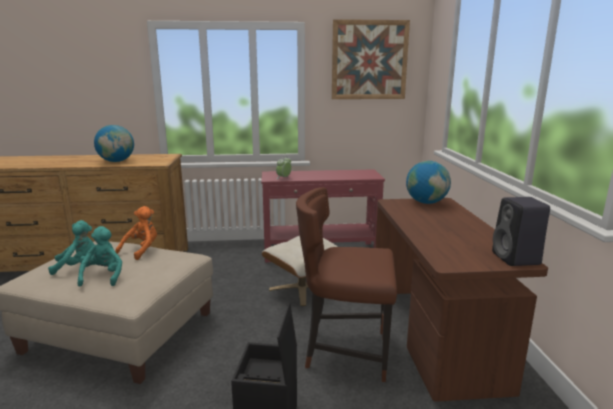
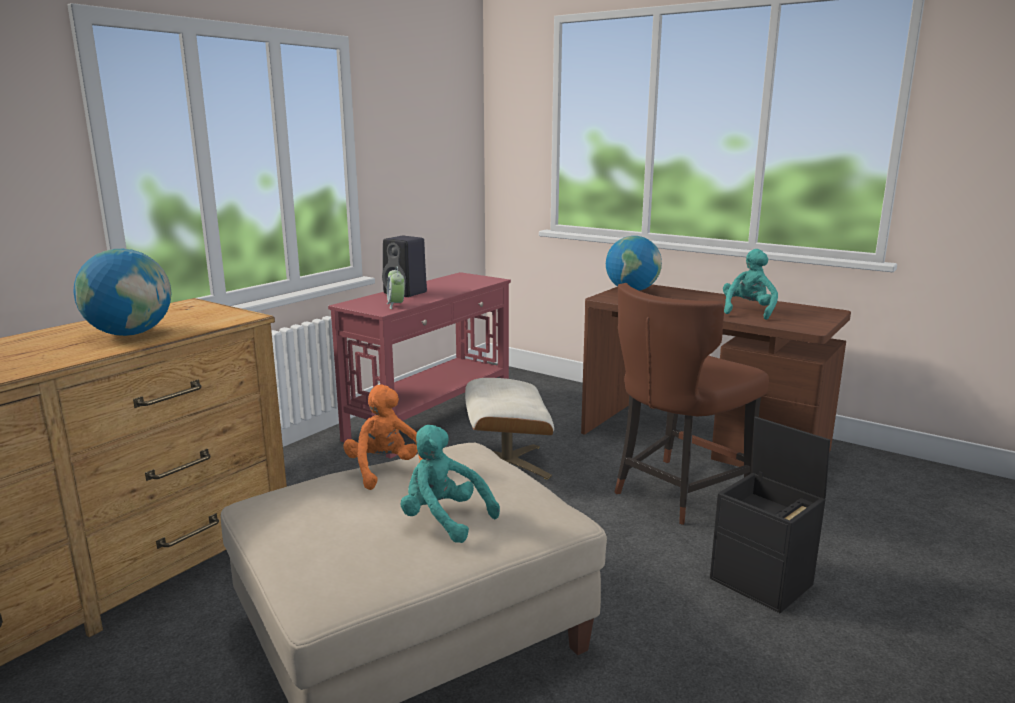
camera: 50 degrees left, 0 degrees up
turquoise plush toy [48,220,94,275] -> turquoise plush toy moved to [723,249,778,320]
picture [332,19,410,99] -> none
black speaker [492,197,550,266] -> black speaker moved to [382,236,427,297]

